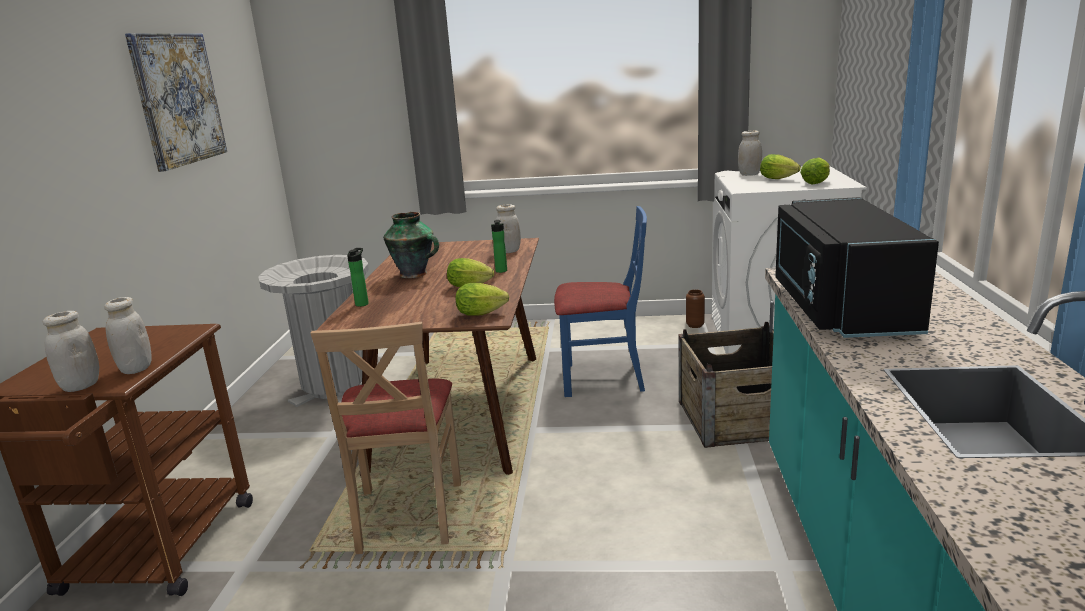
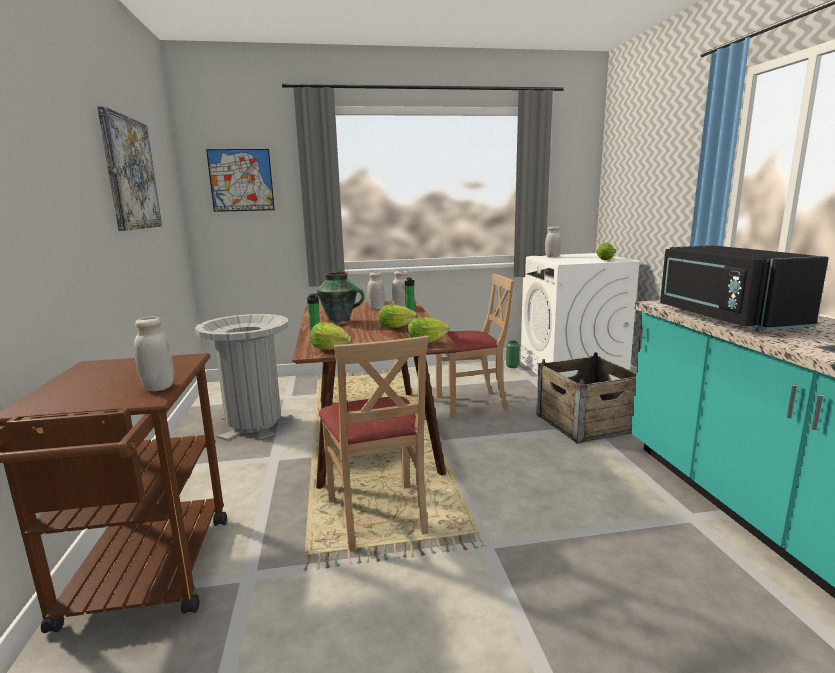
camera: 15 degrees left, 5 degrees down
white jar [43,311,99,392] -> white jar moved to [367,272,385,310]
blue chair [554,206,647,397] -> beige chair [435,274,514,418]
brown vase [686,289,705,328] -> green vase [506,341,520,368]
lettuce [760,154,801,179] -> lettuce moved to [310,322,351,350]
none -> picture [206,149,275,212]

